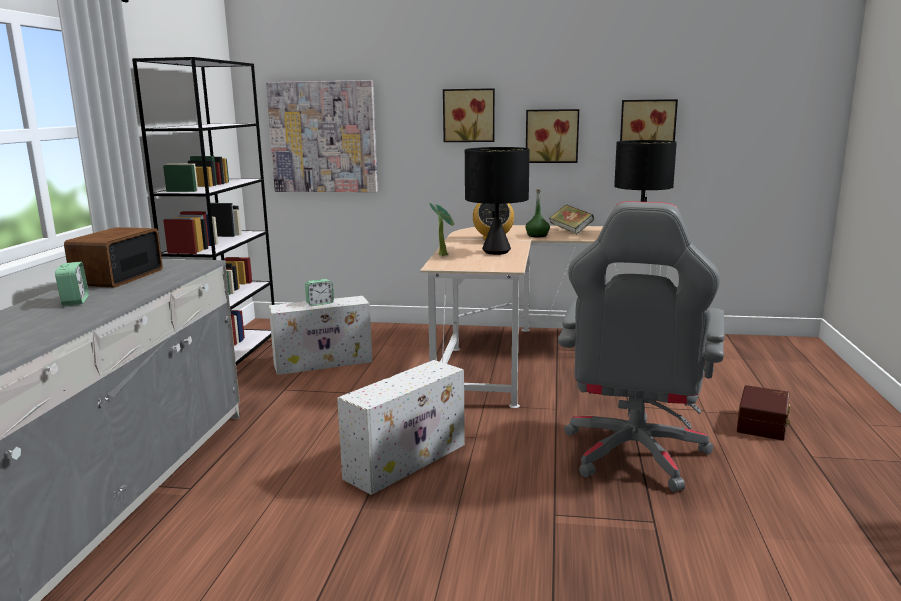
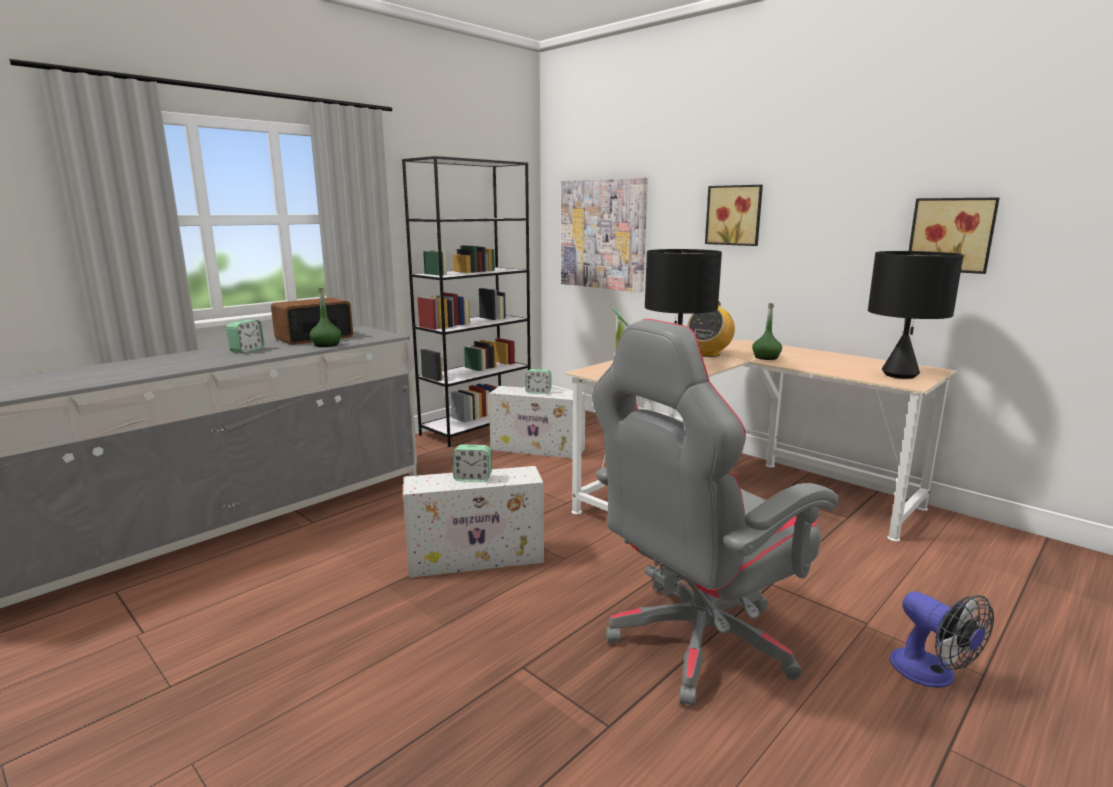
camera: 35 degrees right, 0 degrees up
picture [526,109,579,163] -> none
book [549,205,594,234] -> none
brown storage box [737,385,791,441] -> fan [889,592,994,688]
none -> green bottle [310,287,341,347]
none -> alarm clock [452,445,492,482]

